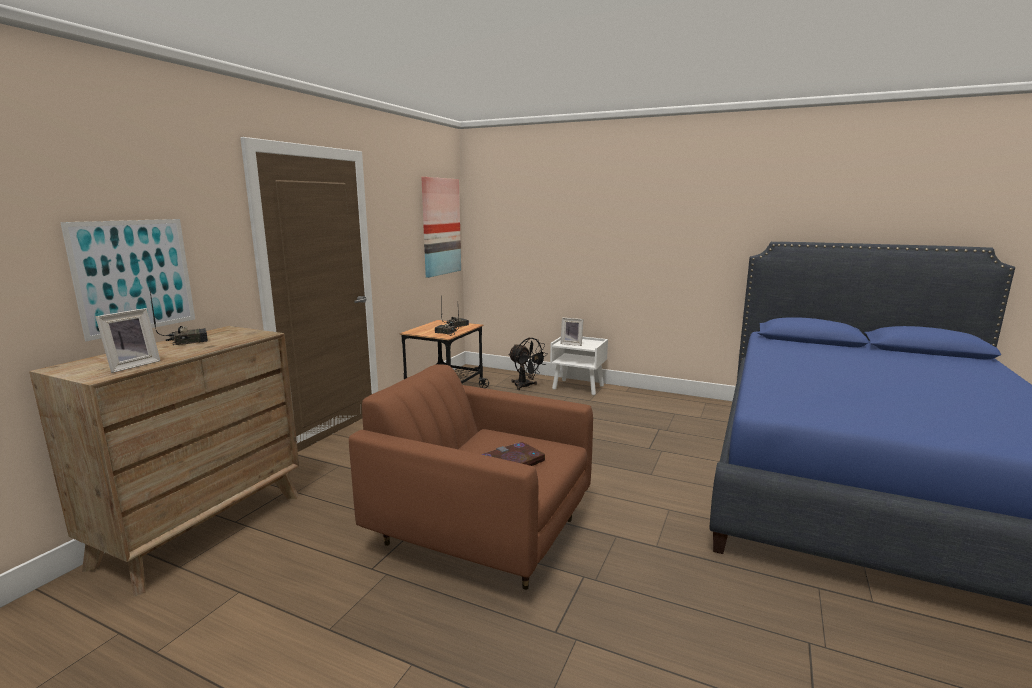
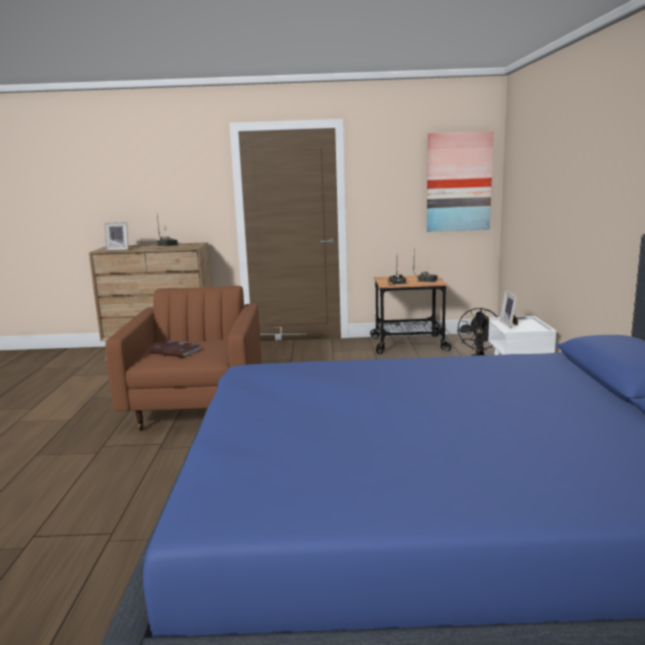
camera: 65 degrees right, 0 degrees up
picture [60,219,195,341] -> none

